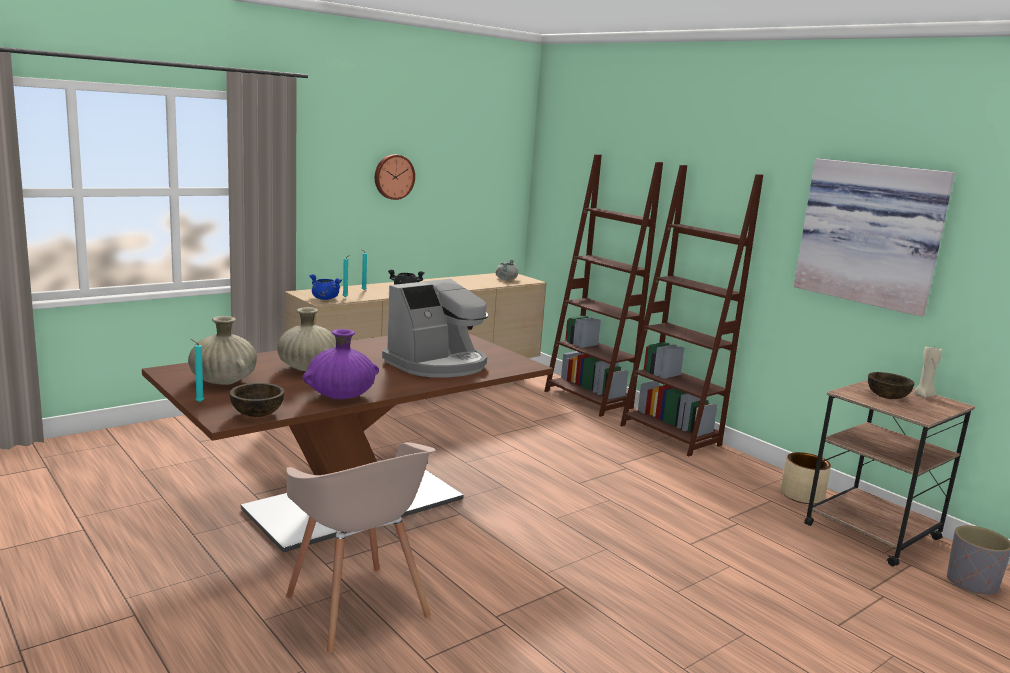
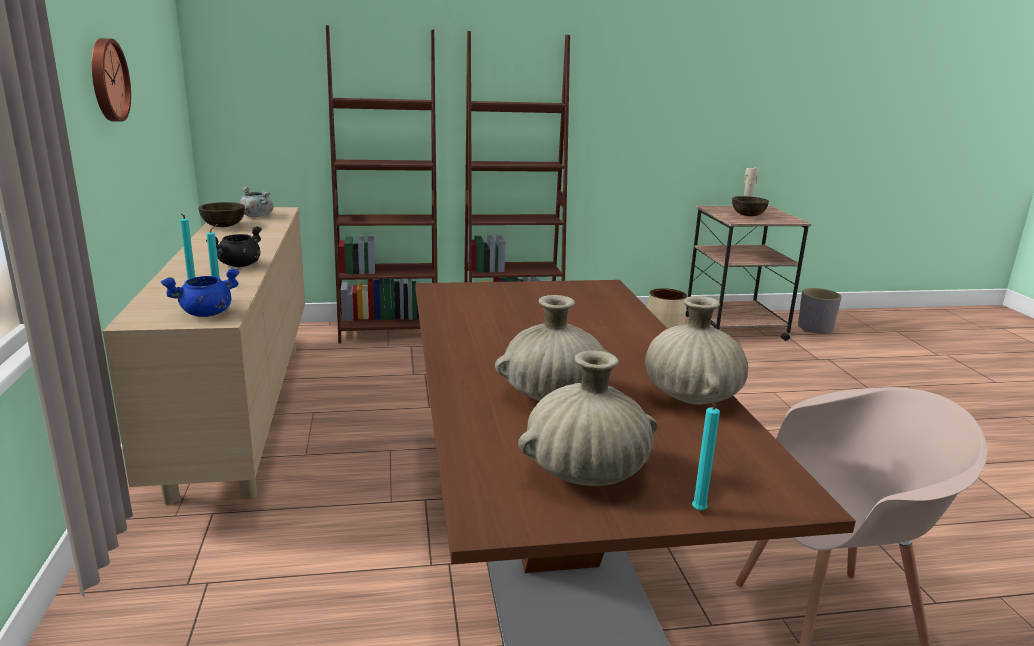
camera: 60 degrees left, 5 degrees up
brown bowl [229,383,284,417] -> brown bowl moved to [198,202,245,227]
purple vase [302,329,379,399] -> beige vase [645,296,748,405]
coffee machine [382,279,488,378] -> none
picture [794,158,955,316] -> none

